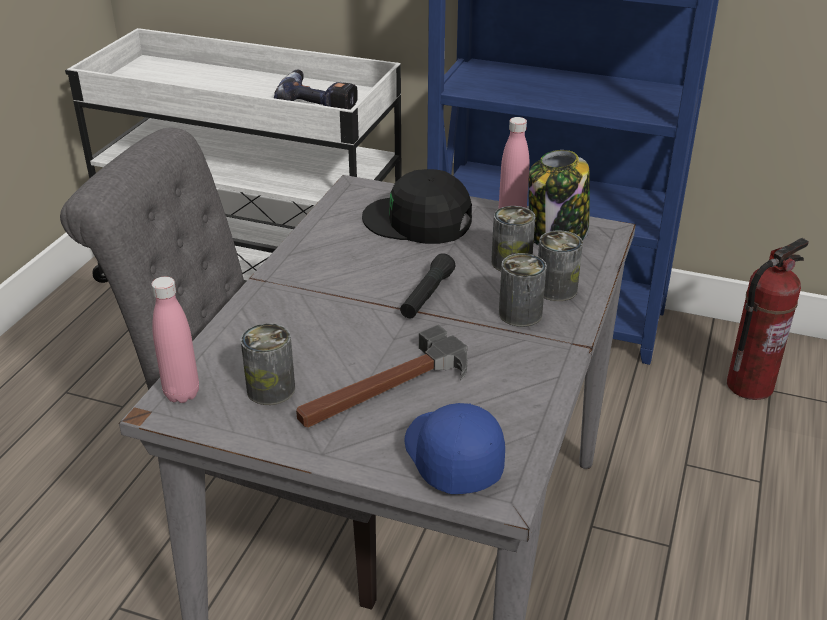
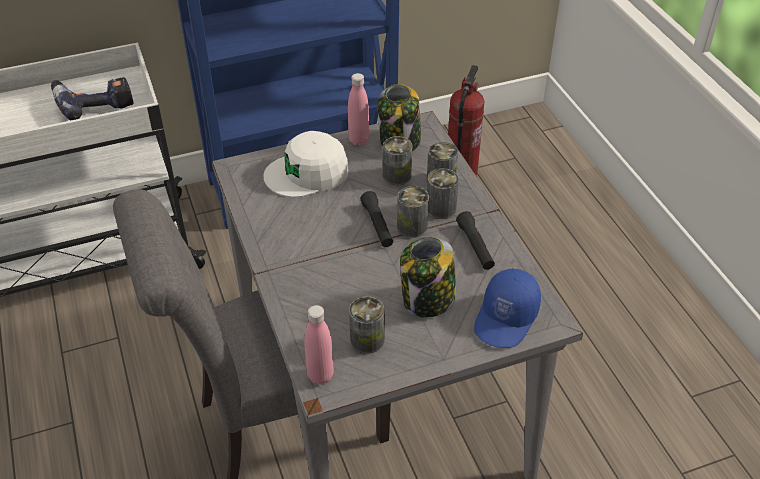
camera: 40 degrees left, 10 degrees up
hammer [296,325,467,428] -> jar [400,237,456,318]
black cap [362,169,472,244] -> white cap [263,131,348,198]
blue cap [404,403,505,494] -> blue cap turned 90 degrees counterclockwise [474,268,541,348]
none -> can [397,186,429,238]
none -> black flashlight [456,211,495,270]

